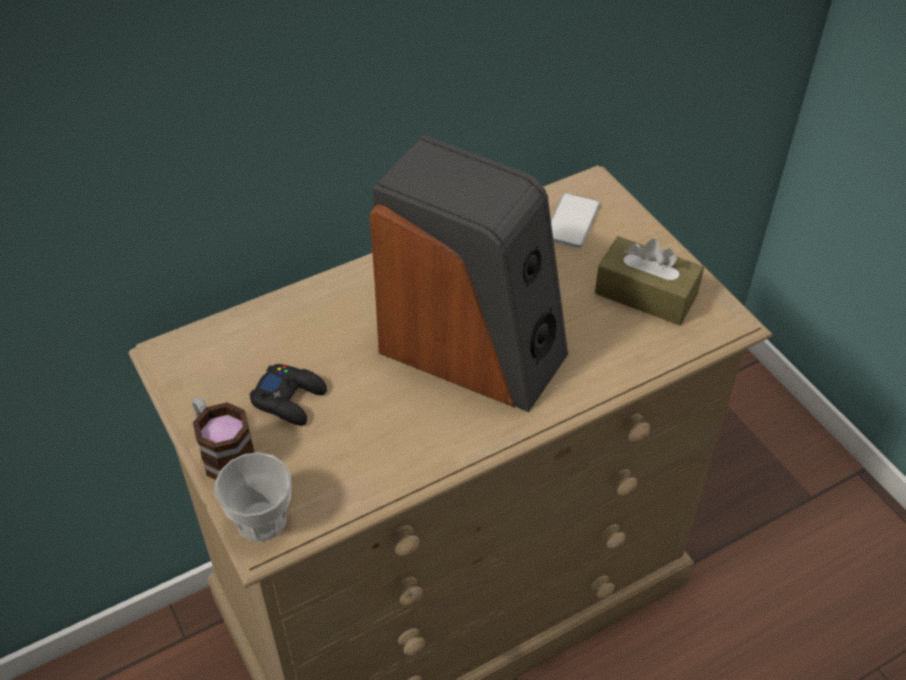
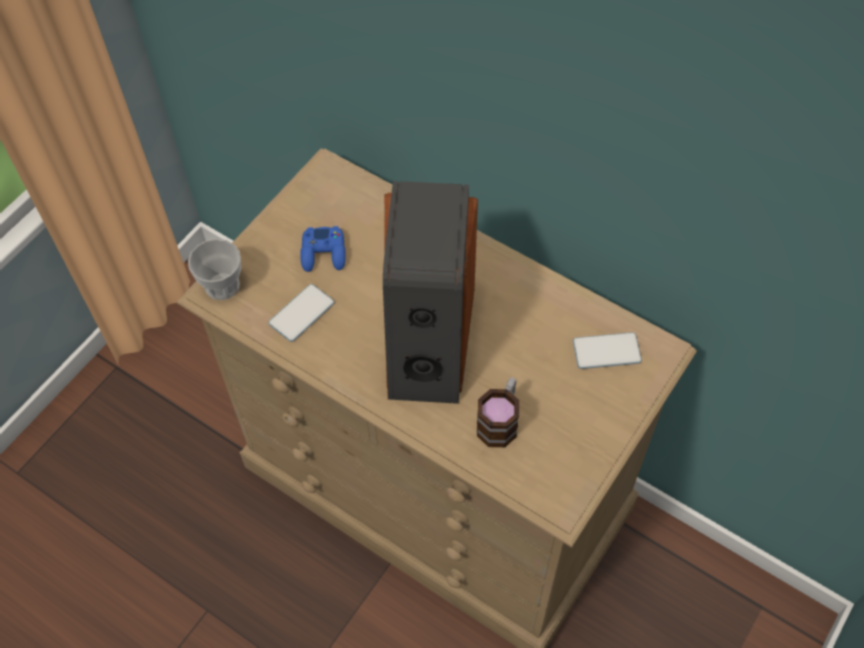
camera: 65 degrees right, 10 degrees up
mug [192,397,255,480] -> mug moved to [477,377,519,447]
black game controller [249,364,327,426] -> blue game controller [300,226,346,272]
brown tissue box [595,236,704,325] -> none
none -> phone [269,284,334,342]

